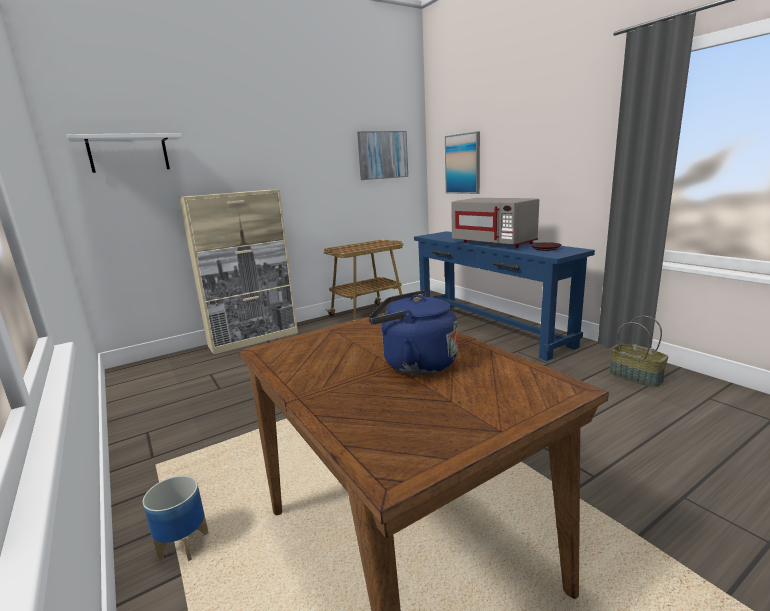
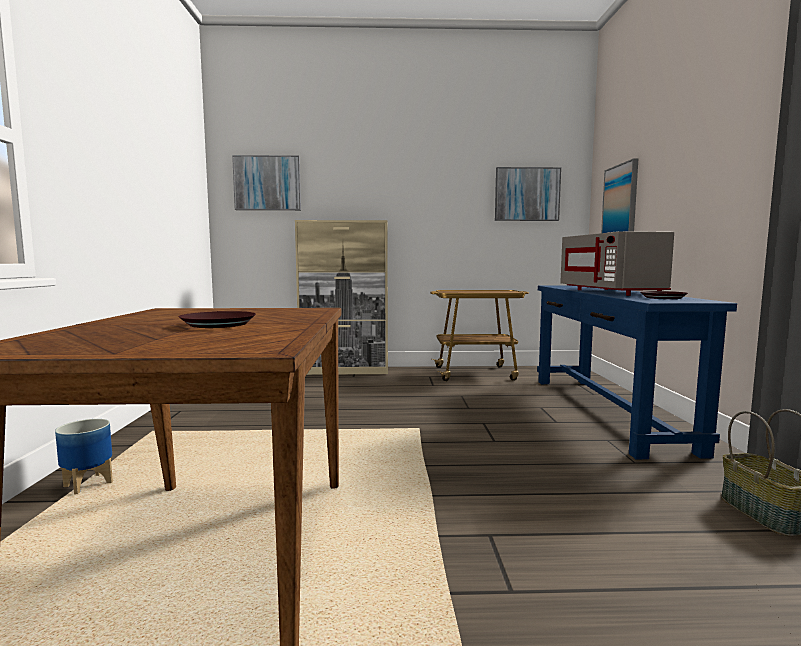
camera: 30 degrees right, 10 degrees down
white shelf [67,133,182,173] -> picture [232,155,301,210]
blue kettle [369,290,457,375] -> brown plate [179,311,256,328]

